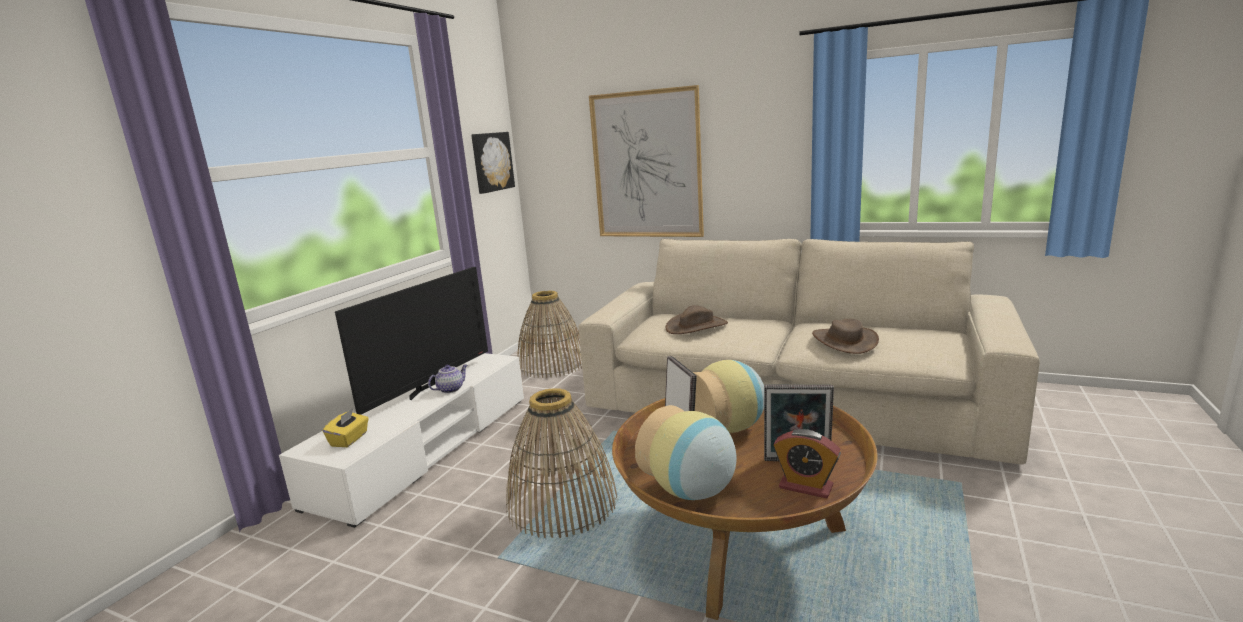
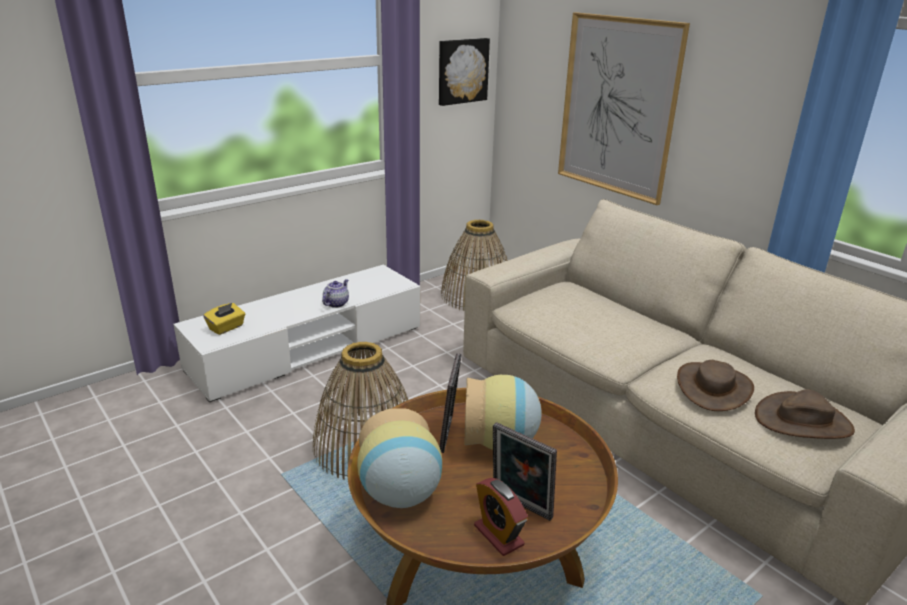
camera: 25 degrees right, 10 degrees up
television [335,267,488,415] -> none
teapot [428,365,467,393] -> teapot turned 45 degrees counterclockwise [322,279,349,308]
brown hat [666,305,728,334] -> brown hat moved to [755,389,855,439]

